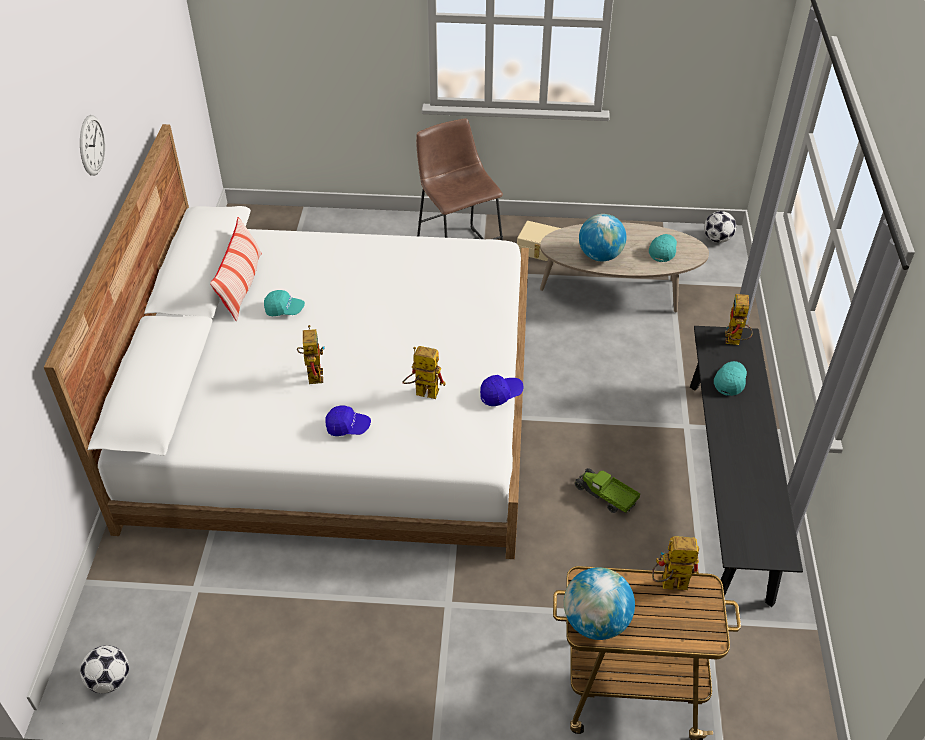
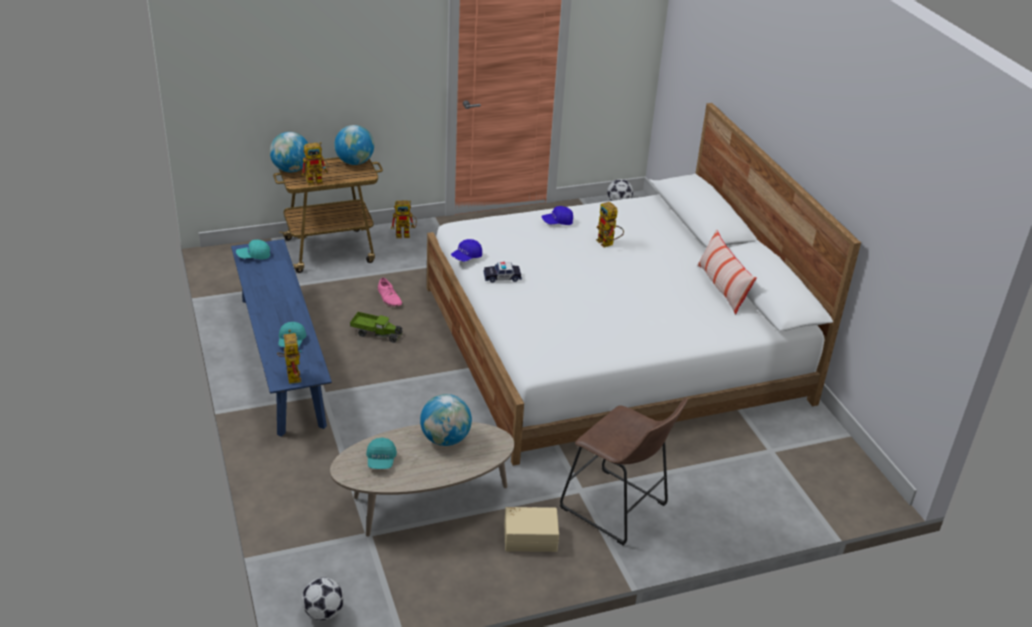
camera: 155 degrees right, 10 degrees down
wall clock [80,115,105,176] -> none
turquoise cap [264,290,305,316] -> turquoise cap moved to [236,240,270,259]
toy robot [402,346,446,399] -> toy robot moved to [391,200,417,238]
black bench [690,326,803,607] -> blue bench [231,239,332,437]
none -> globe [270,132,308,172]
none -> pink shoe [378,278,402,307]
none -> toy car [483,262,522,283]

